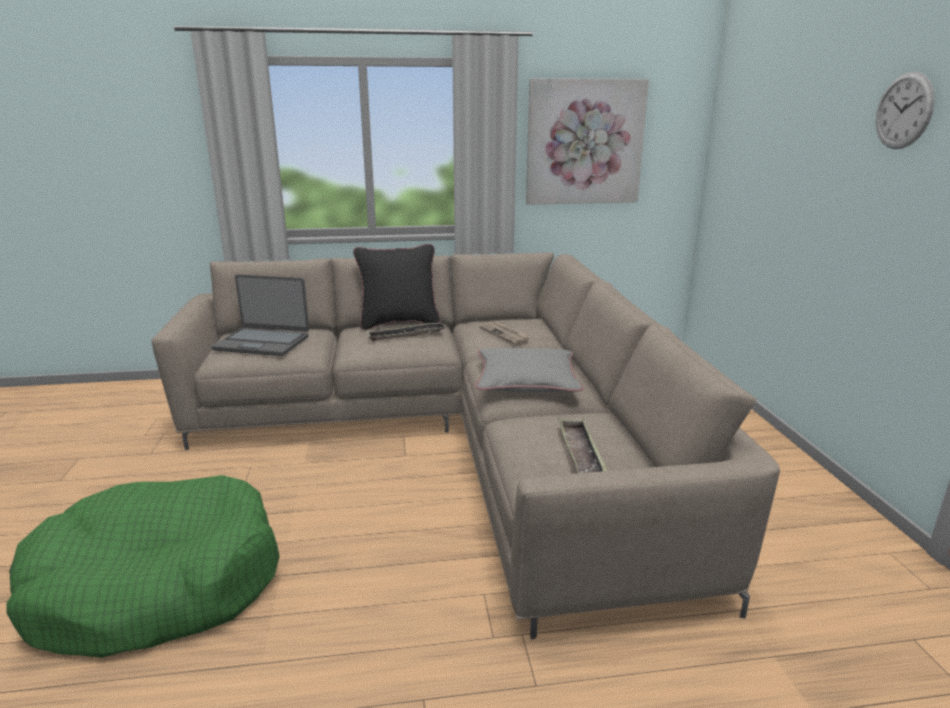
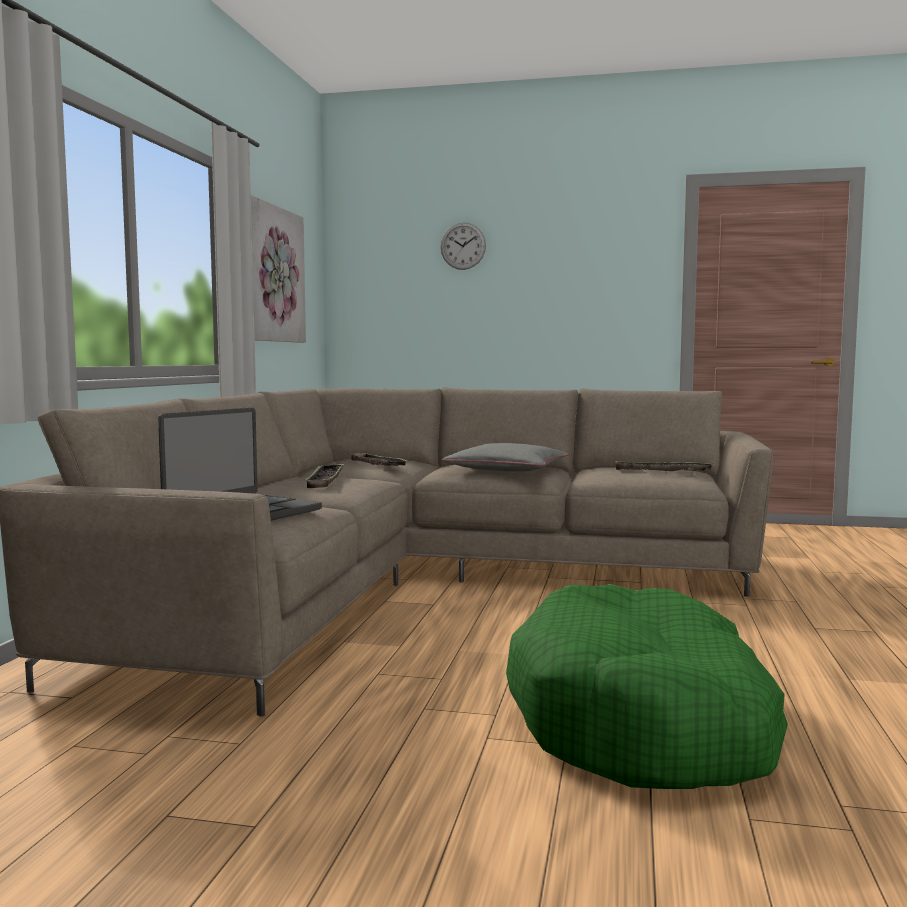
camera: 70 degrees left, 15 degrees down
black pillow [353,244,440,330] -> none
newspaper [479,322,531,344] -> tray [348,453,407,466]
wall clock [876,72,935,149] -> wall clock moved to [440,222,486,270]

